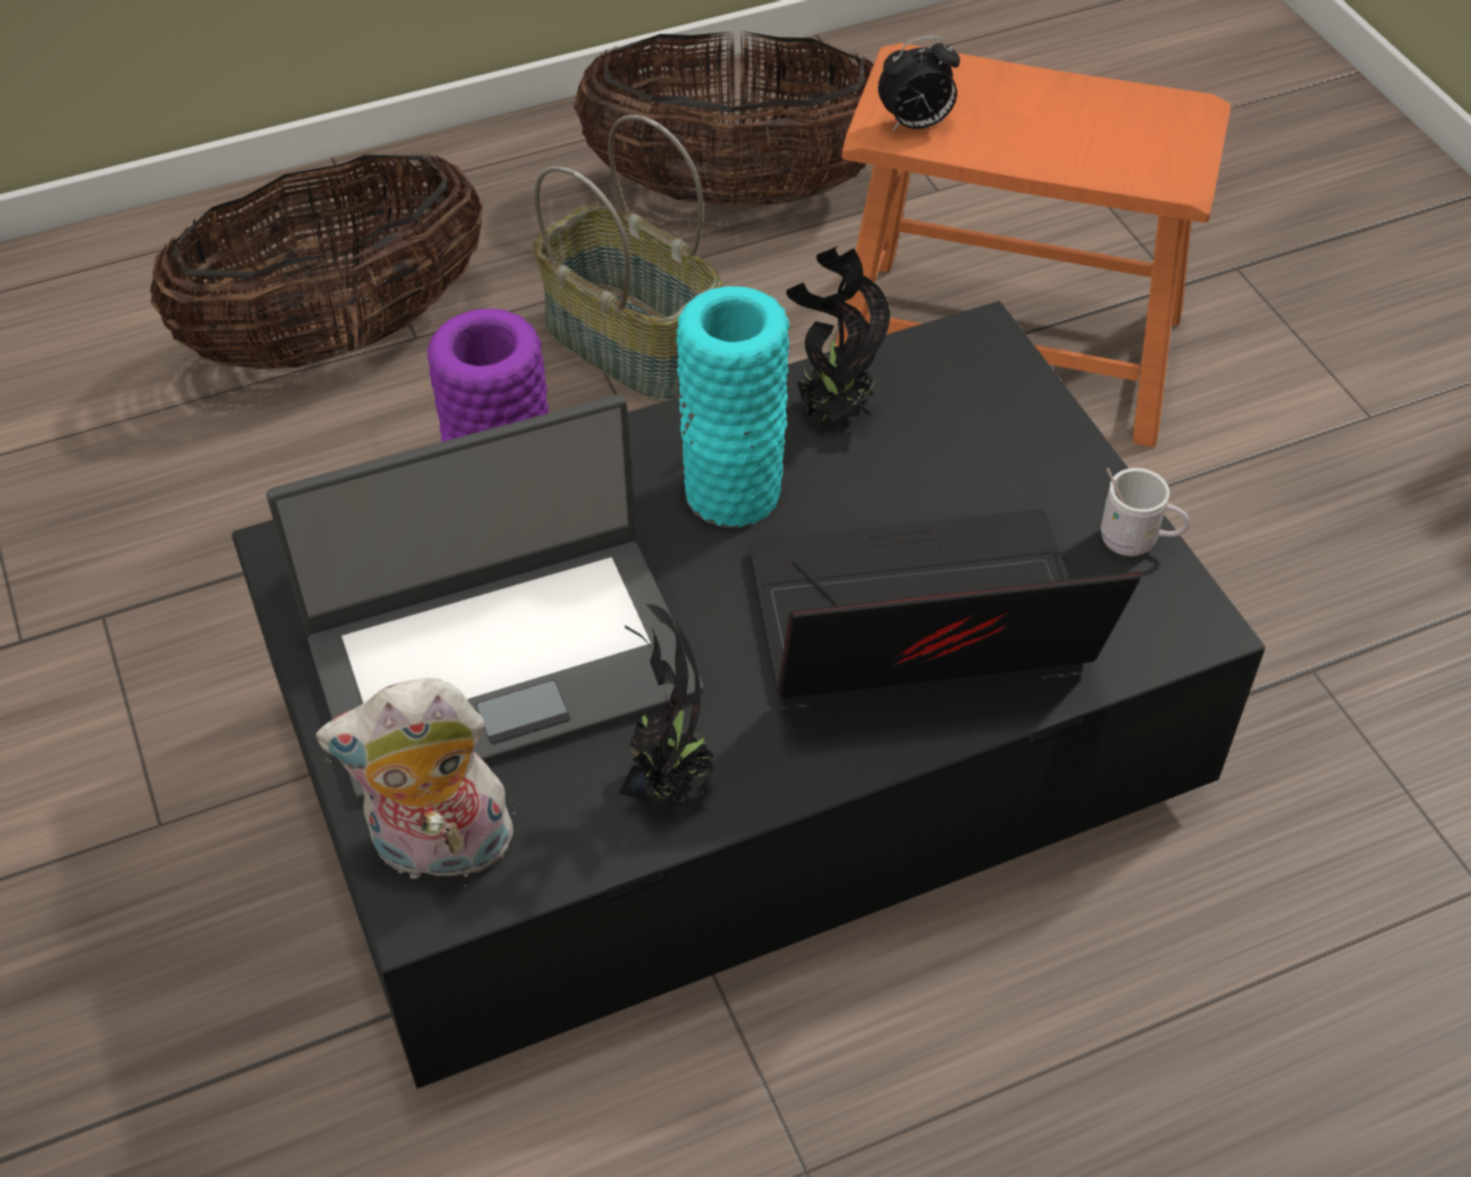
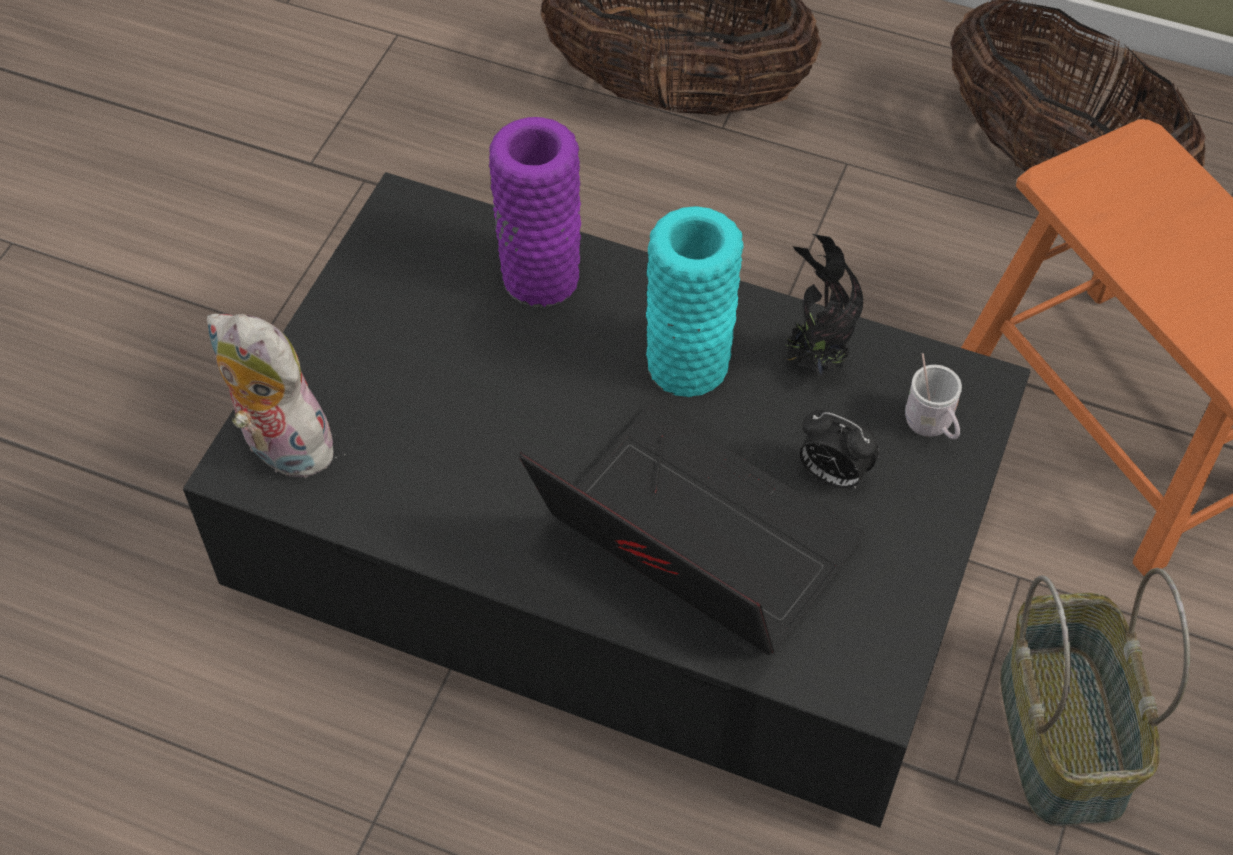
camera: 45 degrees right, 5 degrees up
laptop [266,395,703,800] -> none
basket [533,115,722,403] -> basket moved to [1000,568,1190,826]
potted plant [619,604,714,807] -> none
alarm clock [878,36,960,131] -> alarm clock moved to [800,410,879,489]
white mug [1101,468,1190,556] -> white mug moved to [905,353,962,439]

